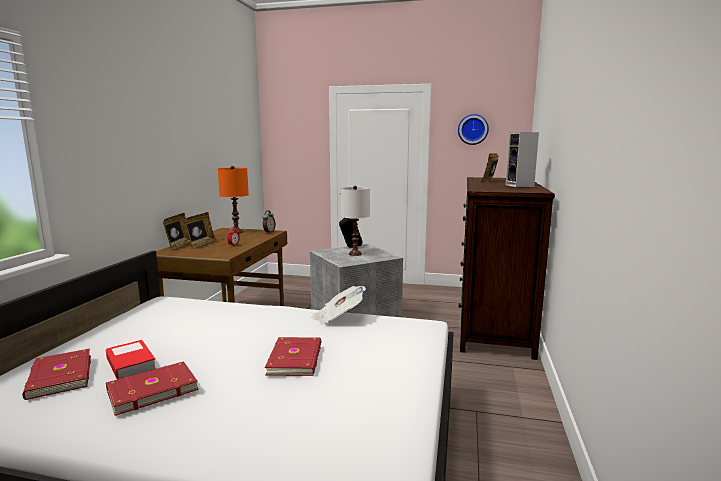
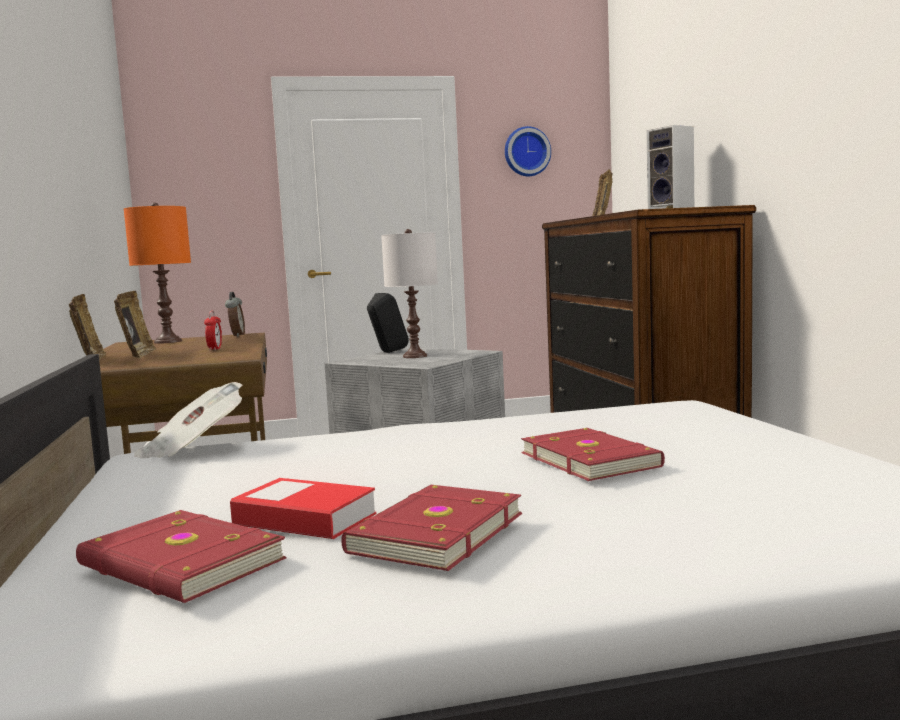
camera: 25 degrees left, 5 degrees down
newspaper [311,286,366,324] -> newspaper moved to [135,382,243,458]

